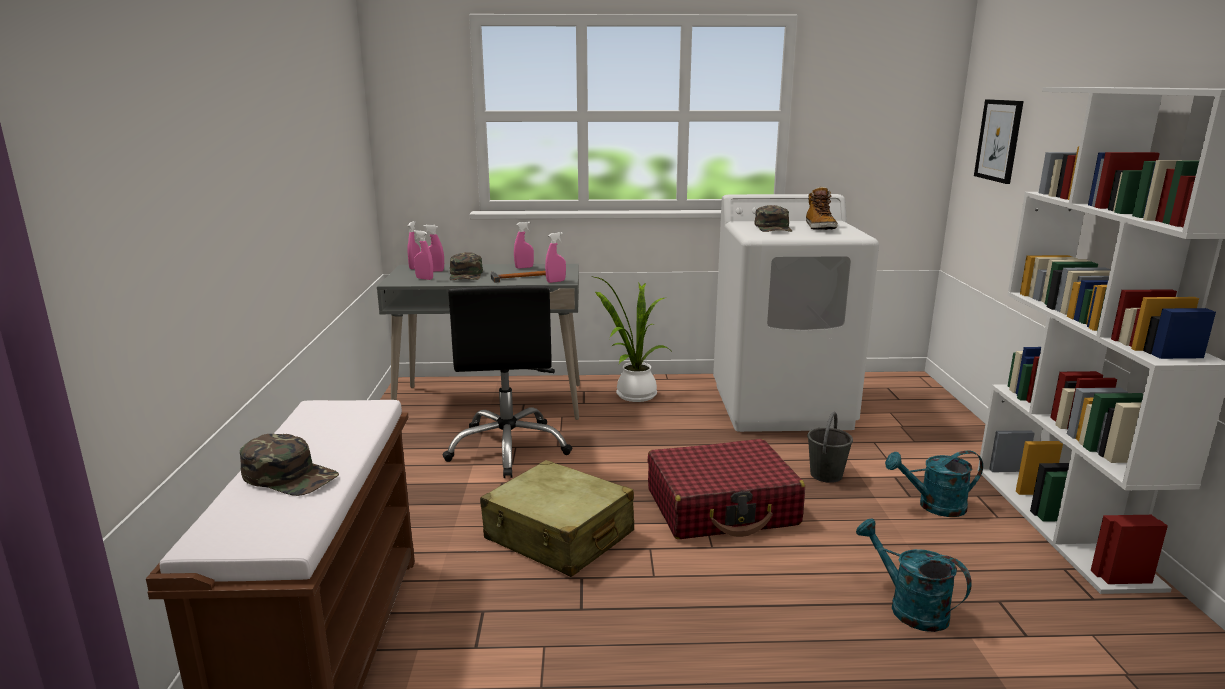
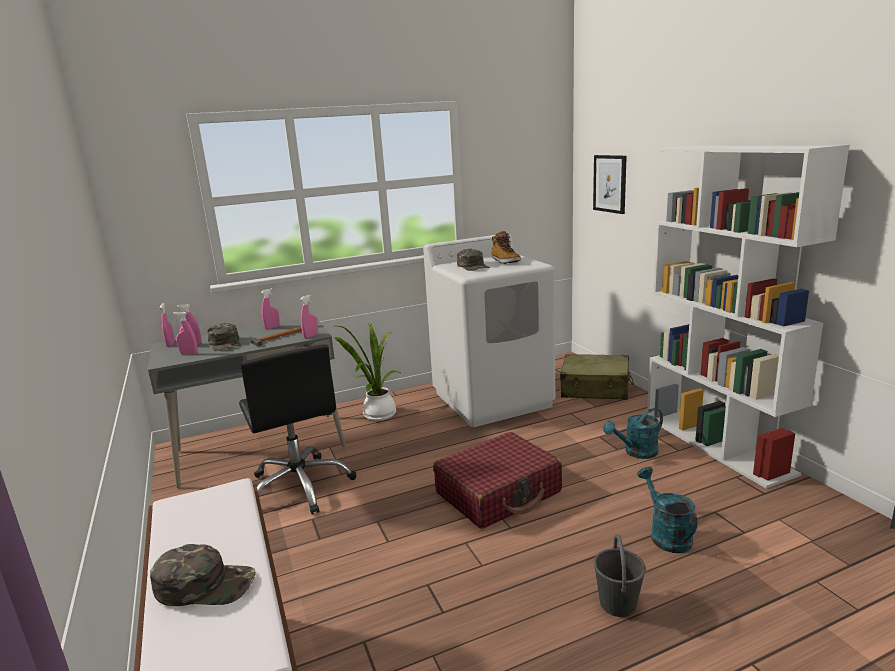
camera: 20 degrees left, 0 degrees up
beige suitcase [480,460,634,577] -> beige suitcase moved to [560,354,634,400]
grey bucket [807,412,853,483] -> grey bucket moved to [594,534,646,617]
turquoise watering can [856,518,972,632] -> turquoise watering can turned 45 degrees clockwise [637,467,697,553]

